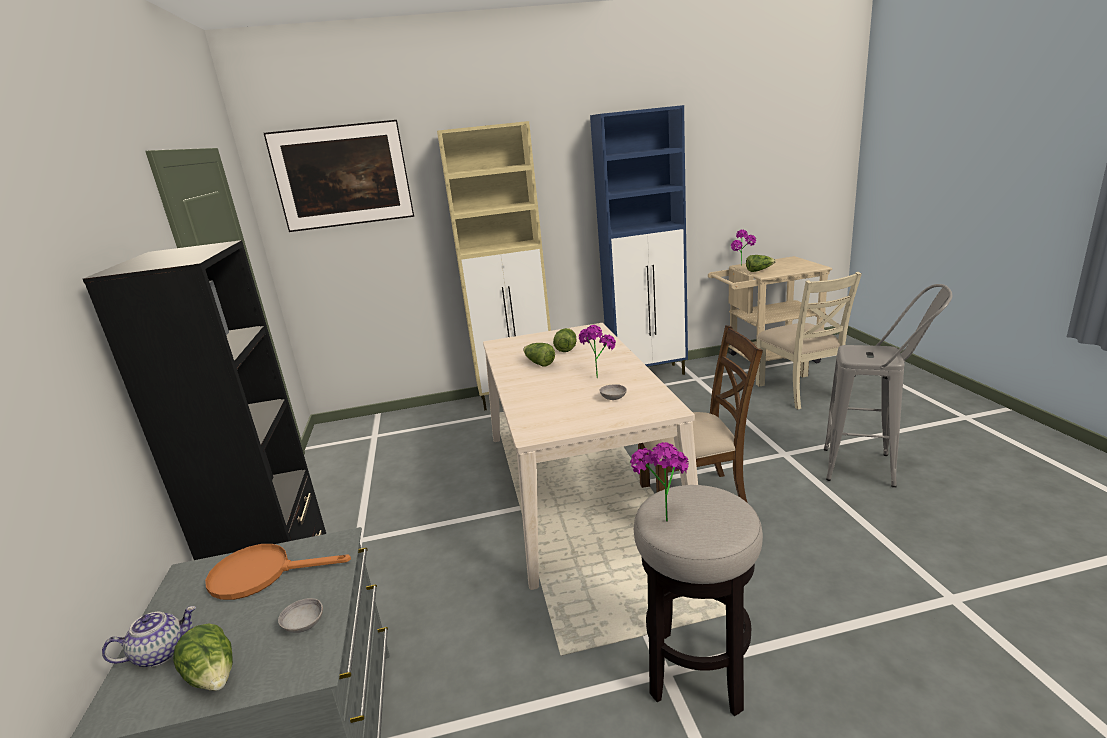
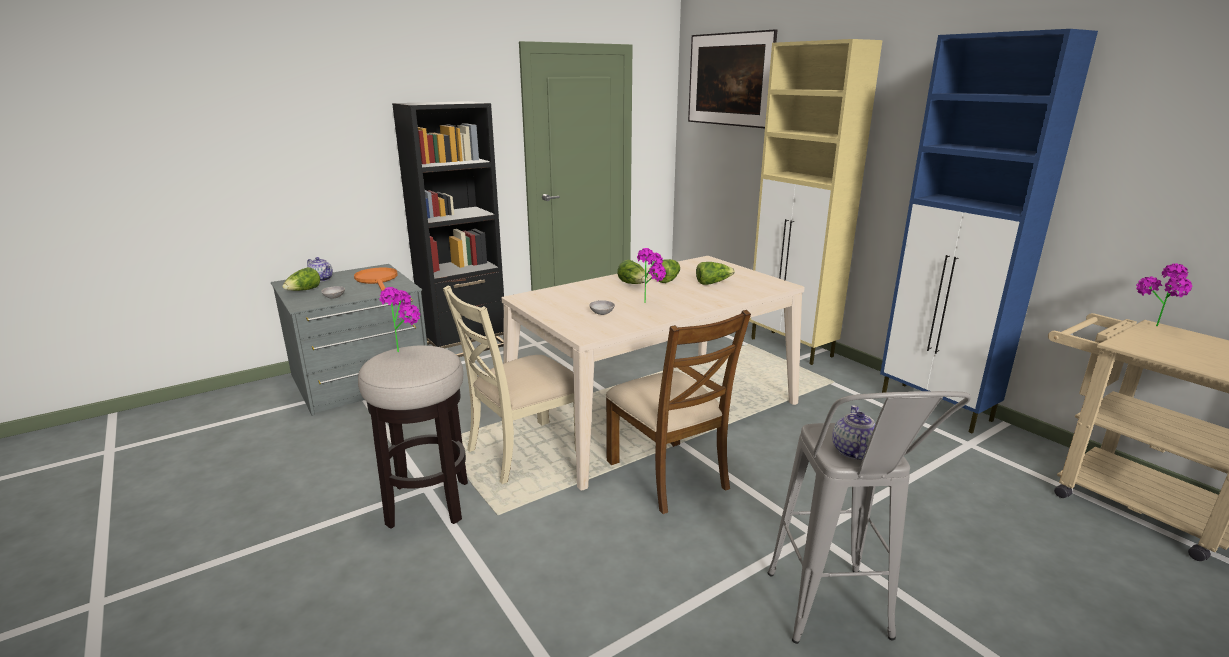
camera: 65 degrees right, 0 degrees up
lettuce [746,255,776,272] -> lettuce moved to [617,260,648,284]
beige chair [756,272,862,409] -> beige chair moved to [443,285,576,484]
none -> teapot [832,405,875,460]

